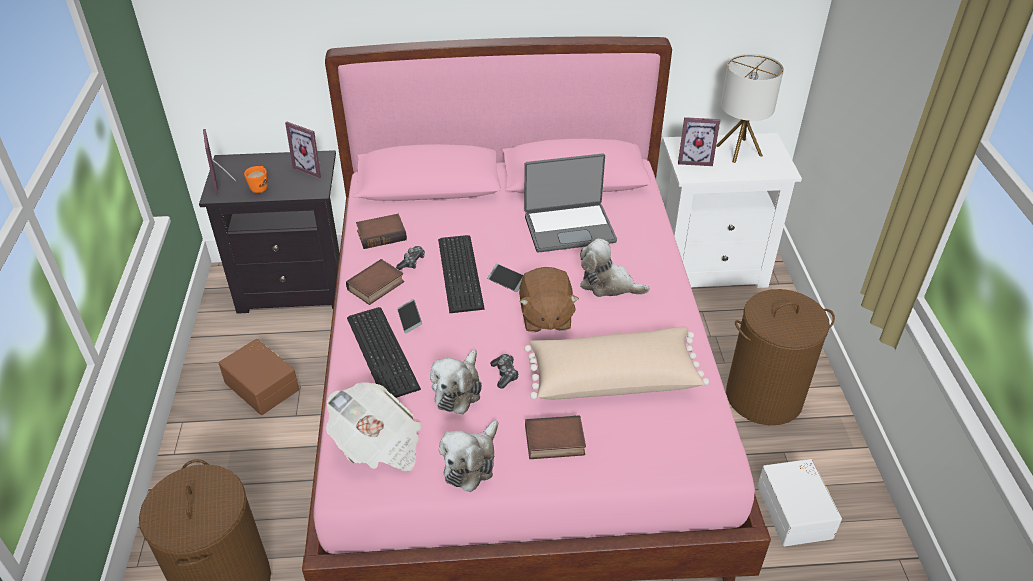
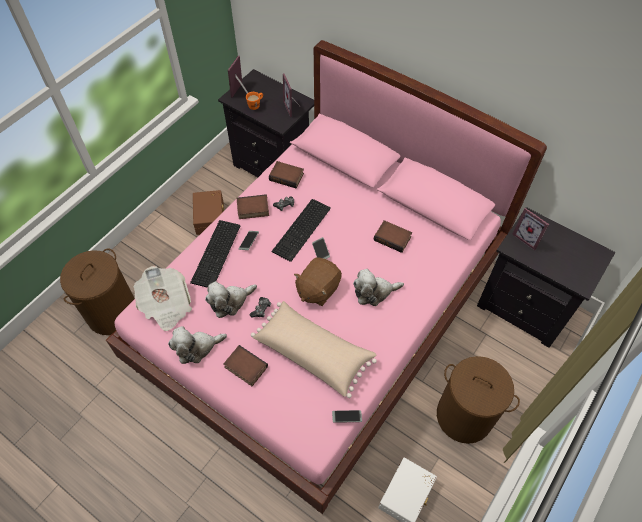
camera: 40 degrees right, 15 degrees up
laptop [524,153,617,252] -> book [374,220,412,253]
plush toy [580,238,650,297] -> plush toy turned 75 degrees counterclockwise [353,269,404,306]
white nightstand [662,133,802,288] -> black nightstand [477,207,616,348]
table lamp [716,54,784,163] -> none
none -> phone [332,410,362,423]

